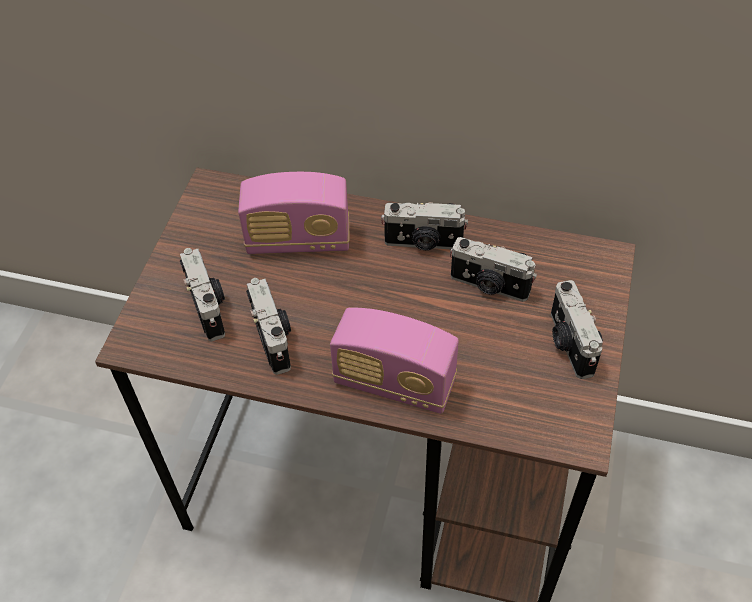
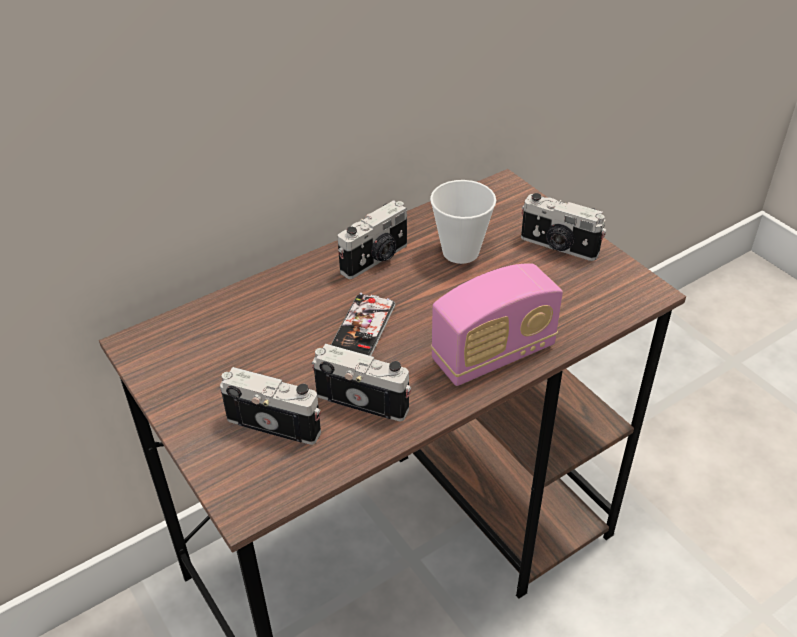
camera: 50 degrees left, 10 degrees down
radio [238,172,349,254] -> none
camera [450,237,537,302] -> cup [430,180,496,264]
none -> phone [331,293,395,356]

